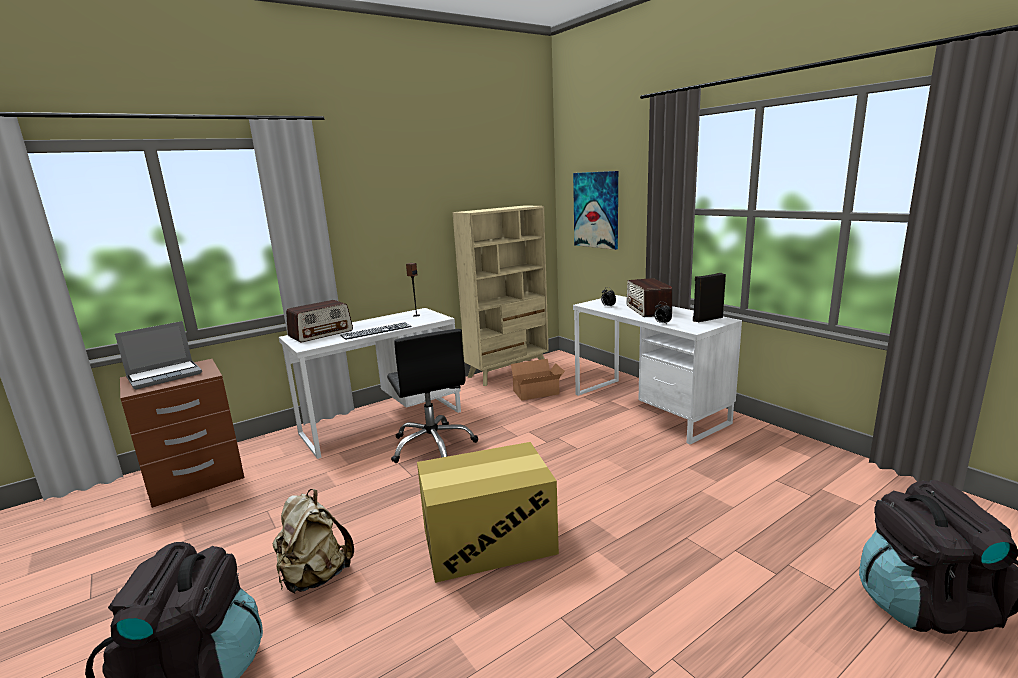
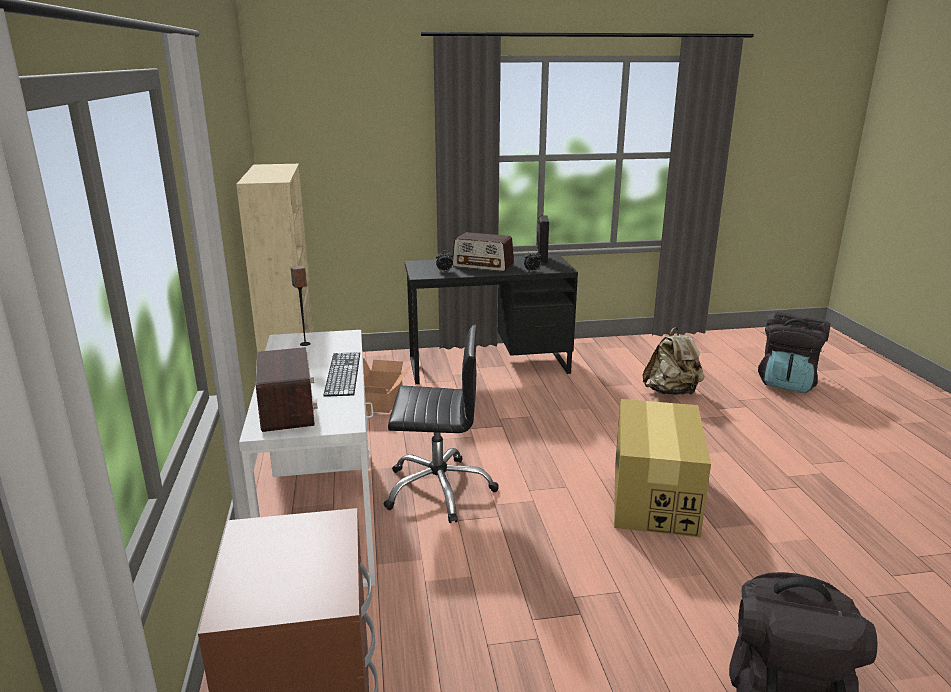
camera: 65 degrees left, 5 degrees up
laptop [115,321,202,390] -> none
beige backpack [273,489,354,593] -> beige backpack moved to [642,327,704,395]
picture [573,171,618,250] -> none
white desk [573,295,742,444] -> black desk [405,254,578,384]

